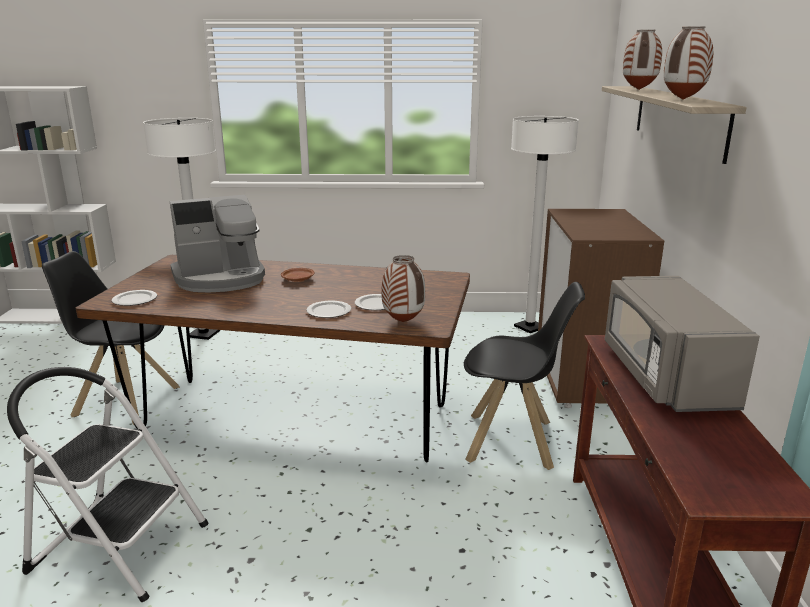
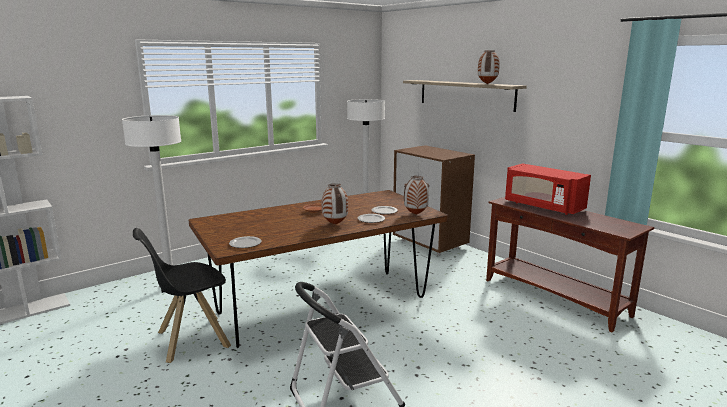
camera: 40 degrees left, 5 degrees down
coffee machine [170,195,265,292] -> none
black chair [464,282,585,470] -> none
grey microwave [605,276,760,412] -> red microwave [505,163,591,215]
vase [623,29,662,90] -> vase moved to [322,183,348,225]

